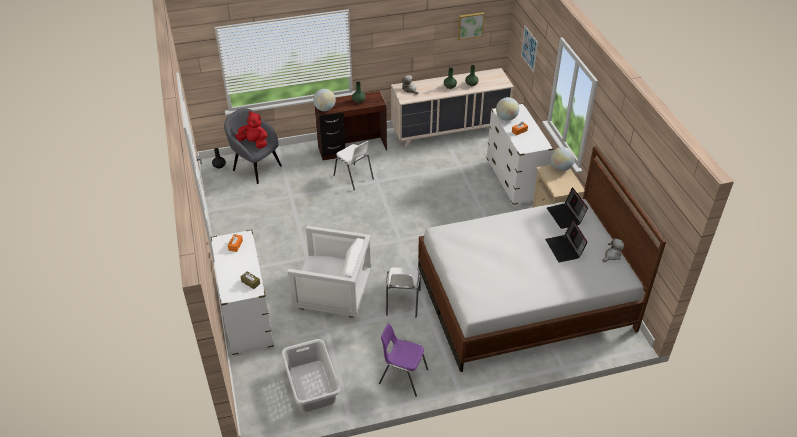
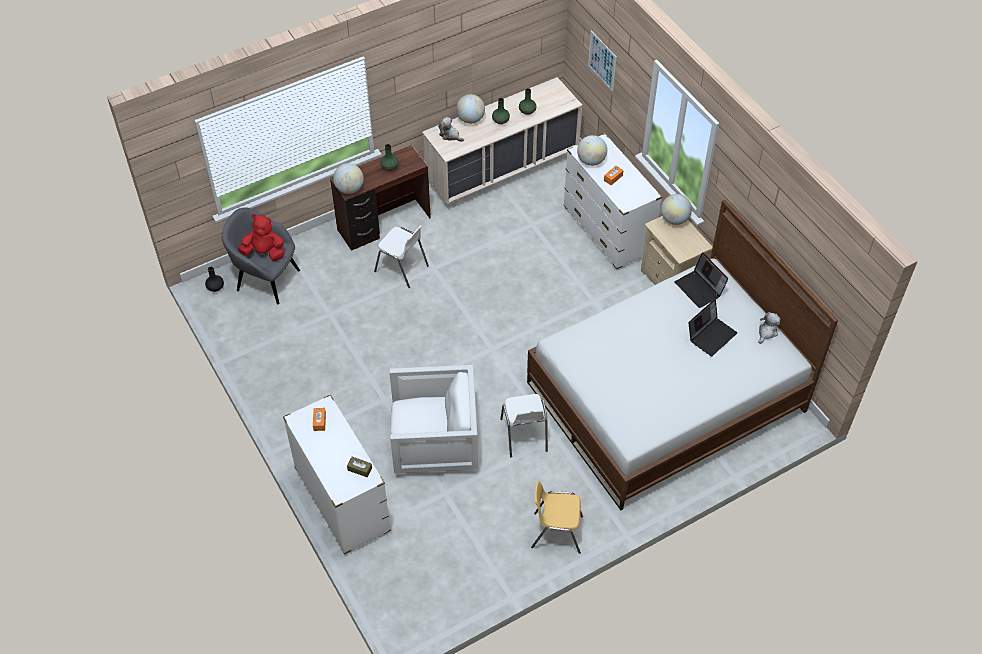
camera: 15 degrees left, 10 degrees up
grey laundry basket [281,339,341,412] -> none
purple chair [379,324,428,397] -> yellow chair [531,481,583,554]
picture [458,12,485,40] -> none
laptop [545,219,588,262] -> laptop turned 105 degrees counterclockwise [688,299,737,357]
none -> globe [456,94,485,124]

